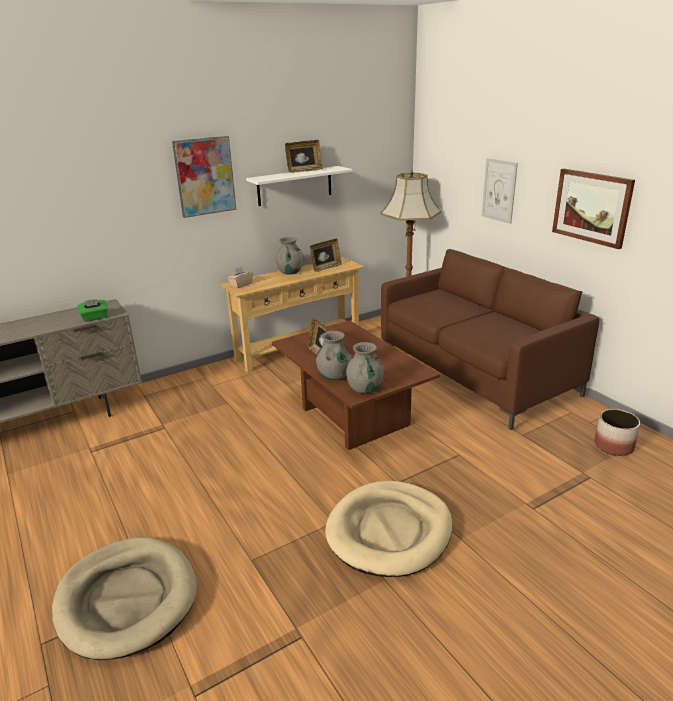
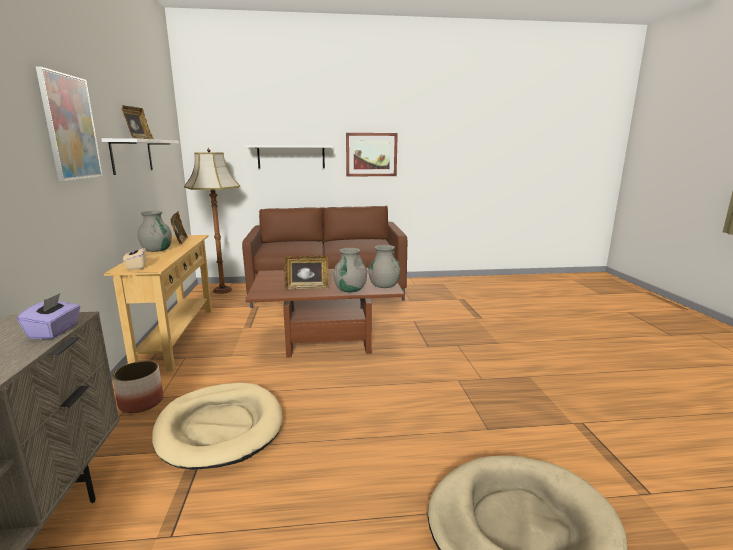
camera: 65 degrees left, 10 degrees down
green tissue box [77,299,108,322] -> purple tissue box [17,293,80,339]
beige dog bed [325,481,452,577] -> beige dog bed moved to [152,383,283,470]
picture [482,158,518,224] -> white shelf [245,145,333,168]
planter [595,409,640,456] -> planter moved to [112,361,163,413]

